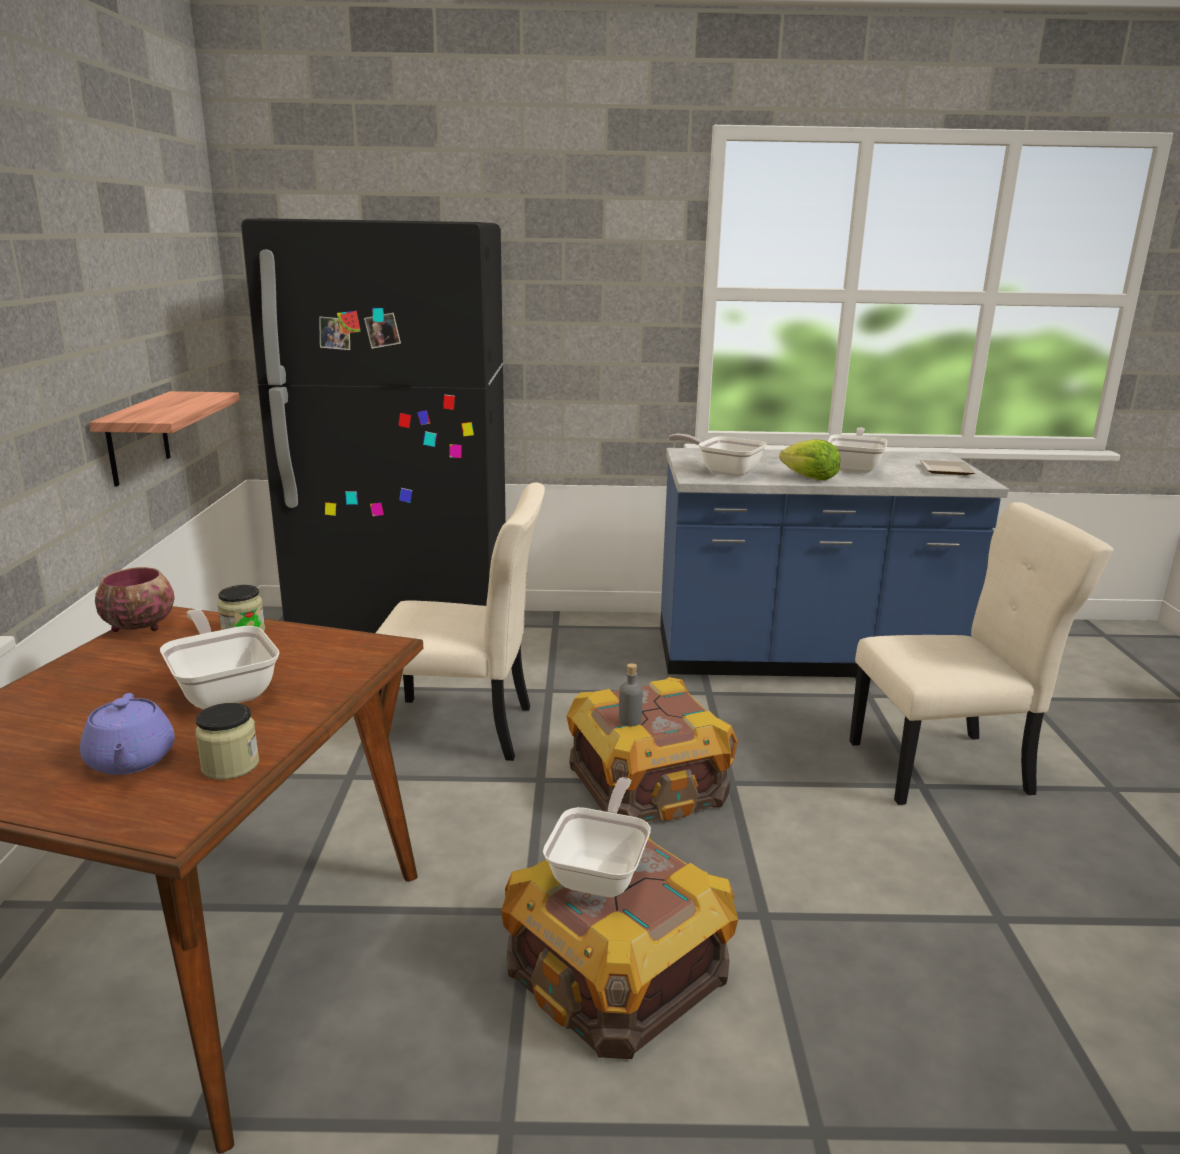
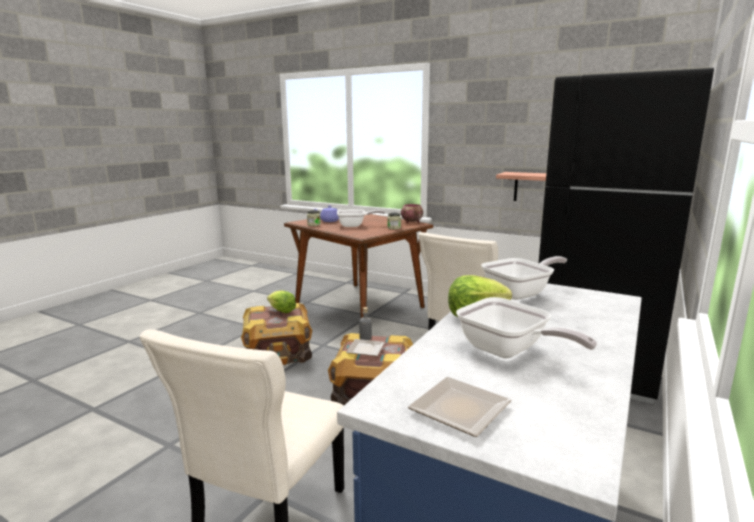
camera: 120 degrees right, 5 degrees down
frying pan [543,777,651,898] -> lettuce [267,290,296,313]
none -> plate [346,339,385,356]

